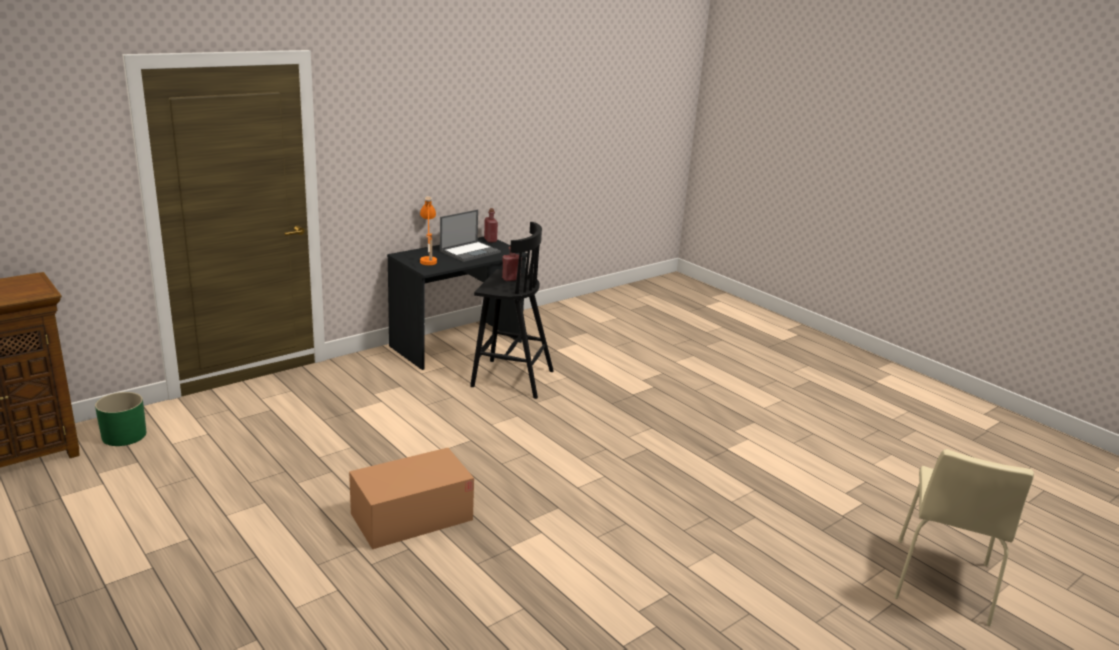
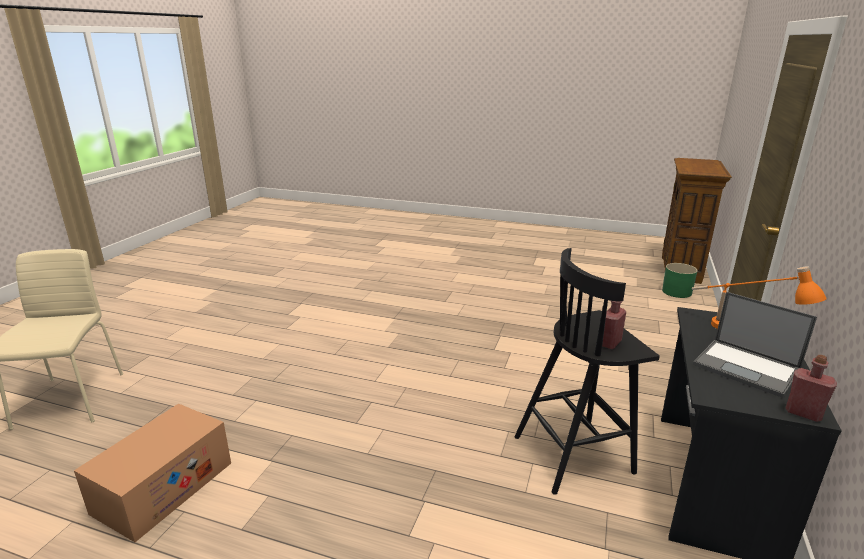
camera: 150 degrees right, 0 degrees up
cardboard box [349,448,474,549] -> cardboard box moved to [74,404,231,542]
laptop [440,210,501,262] -> laptop turned 60 degrees counterclockwise [693,292,817,398]

